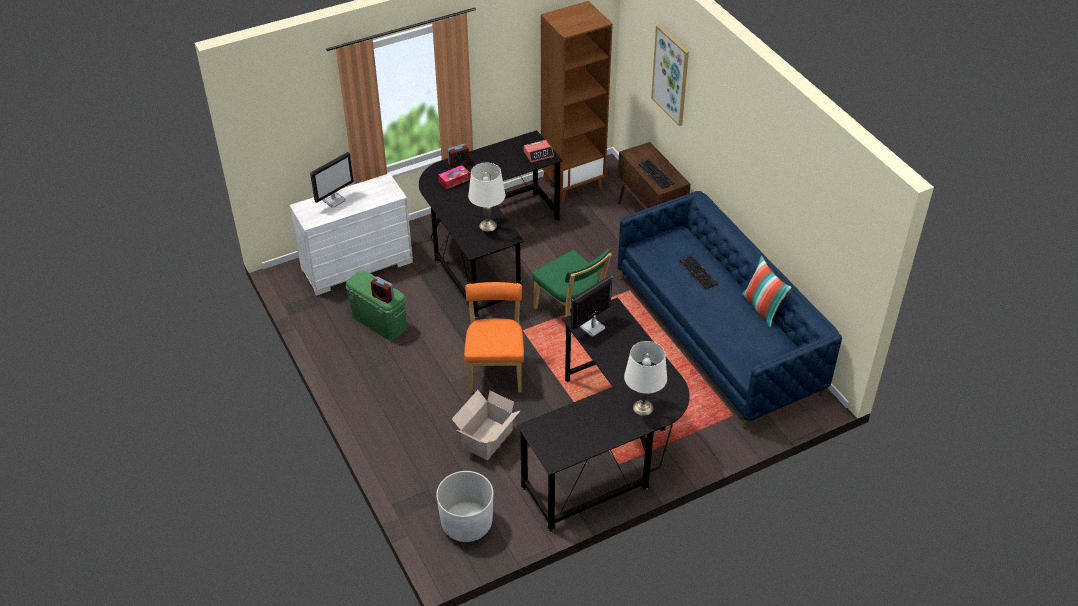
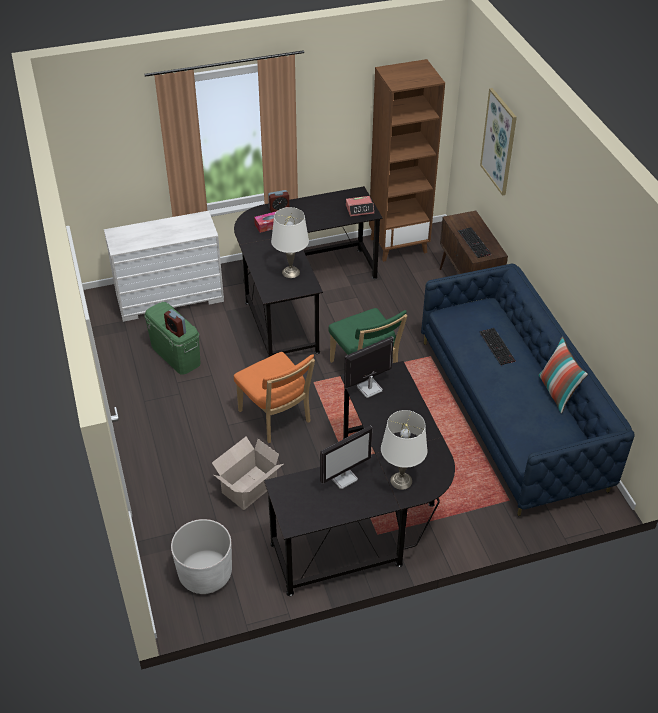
camera: 10 degrees right, 0 degrees up
monitor [310,152,354,208] -> monitor moved to [320,426,373,489]
orange chair [464,282,524,393] -> orange chair turned 135 degrees clockwise [234,352,315,443]

